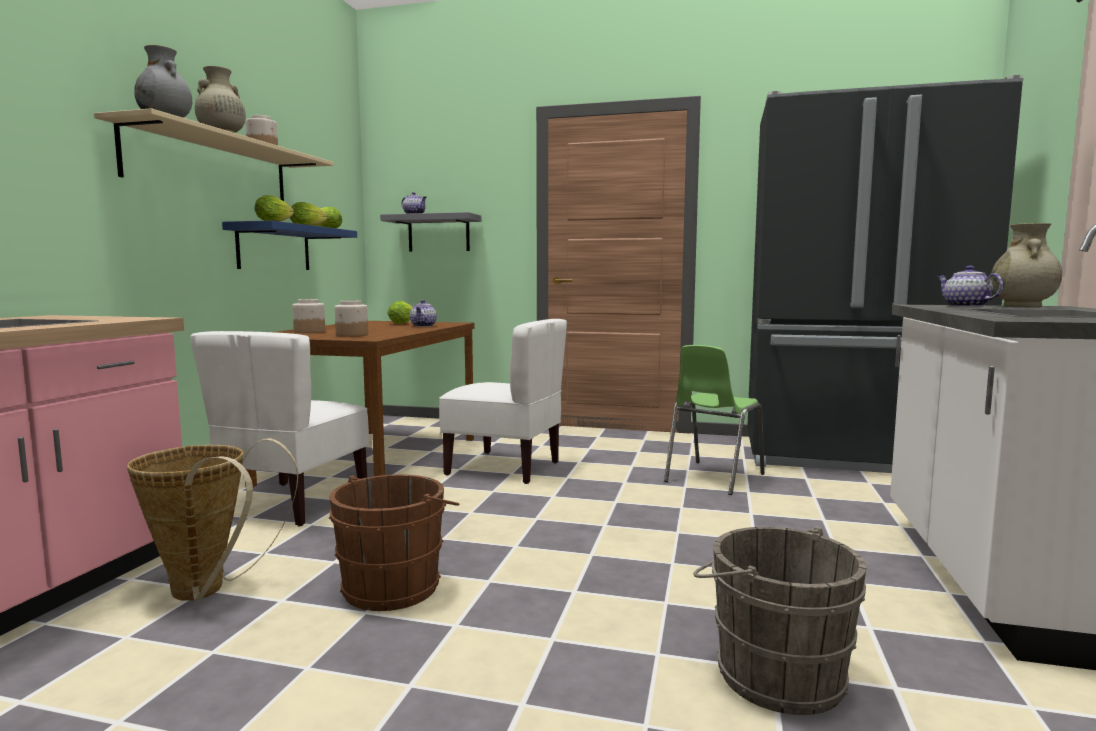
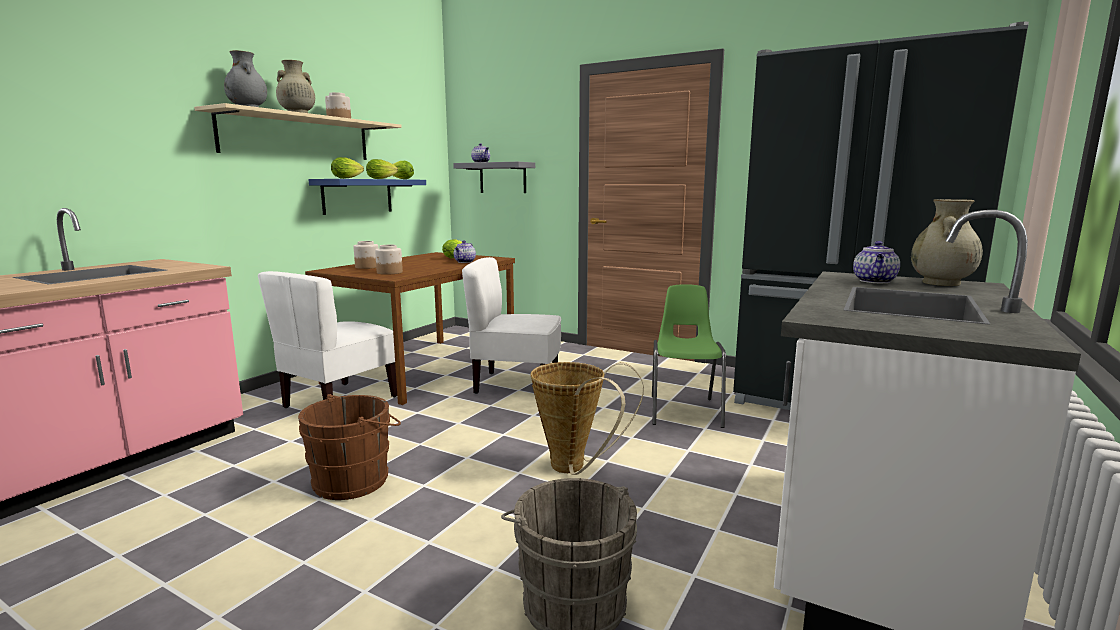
camera: 15 degrees right, 5 degrees up
basket [127,438,298,601] -> basket moved to [530,362,644,475]
white chair [439,319,567,484] -> white chair turned 150 degrees clockwise [462,257,561,394]
green chair [664,345,765,495] -> green chair turned 135 degrees clockwise [652,284,726,428]
teapot [937,266,1003,307] -> teapot turned 150 degrees counterclockwise [853,241,900,283]

